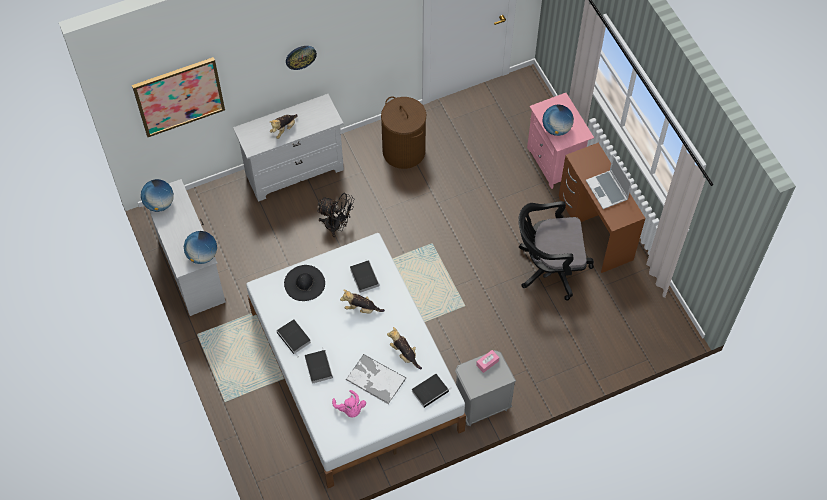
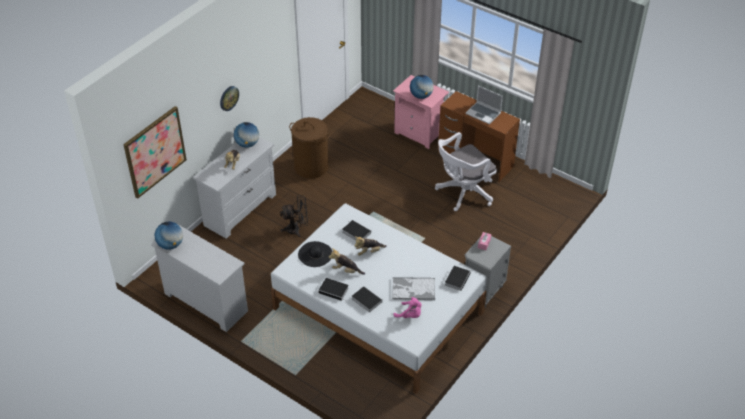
camera: 30 degrees left, 15 degrees down
globe [184,231,217,264] -> globe moved to [234,122,259,148]
plush toy [387,327,422,369] -> plush toy moved to [329,248,365,275]
black office chair [518,201,594,300] -> white office chair [435,132,497,211]

